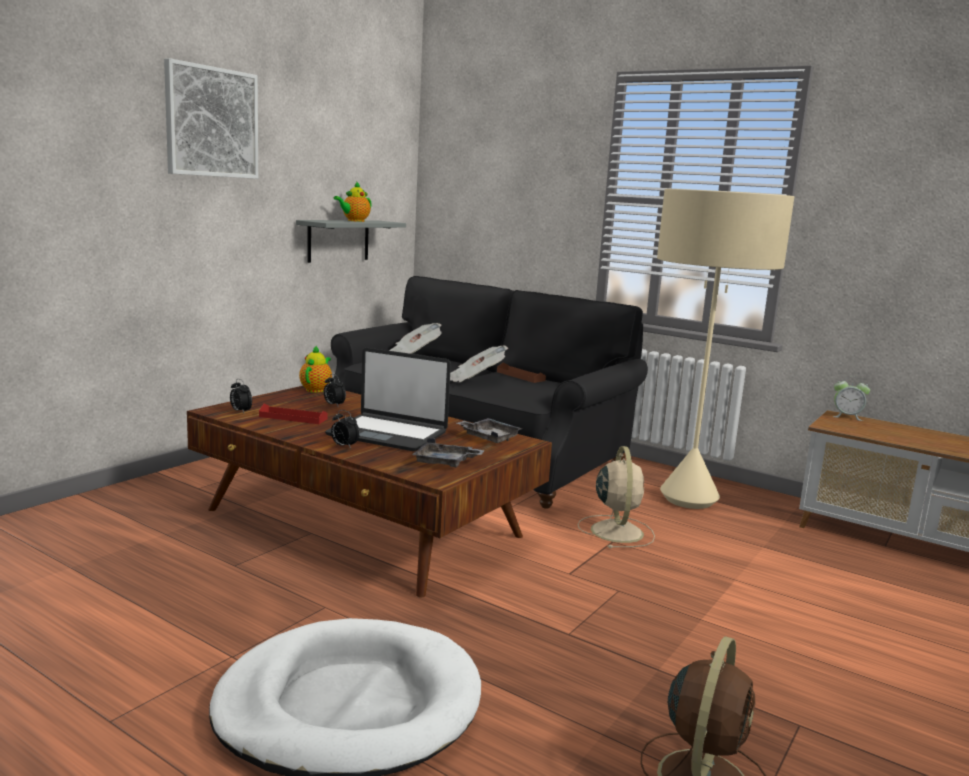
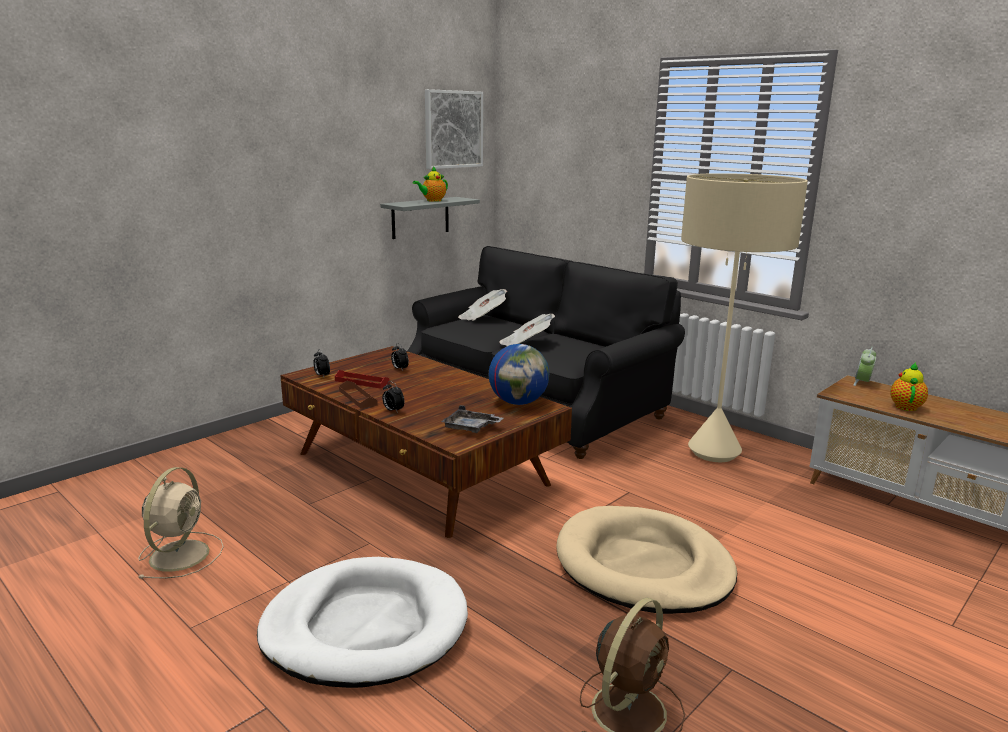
camera: 10 degrees right, 5 degrees up
picture [164,58,258,179] -> picture moved to [425,89,483,169]
teapot [299,345,332,393] -> teapot moved to [890,362,928,411]
laptop [325,348,451,451] -> none
grey tray [456,418,522,443] -> globe [489,344,549,405]
brown tray [497,362,546,383] -> brown tray moved to [339,381,378,409]
beige fan [578,446,655,548] -> beige fan moved to [138,467,224,579]
alarm clock [833,379,870,421] -> alarm clock turned 90 degrees clockwise [854,347,876,386]
none -> beige dog bed [556,506,737,614]

